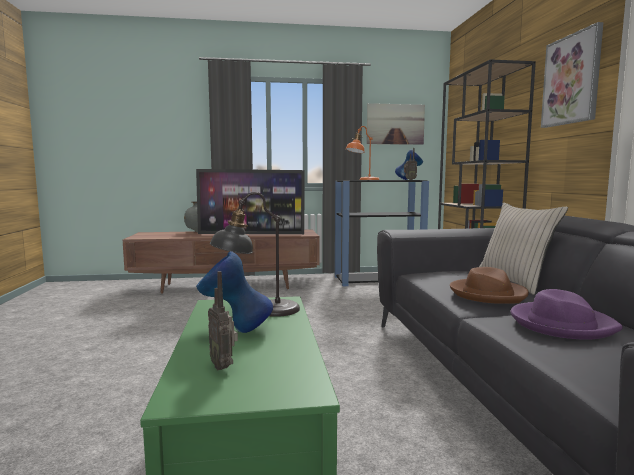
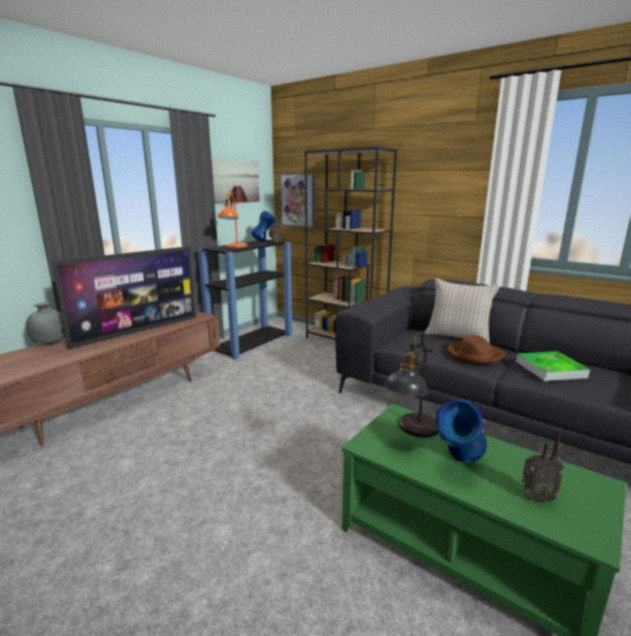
camera: 45 degrees left, 10 degrees up
purple hat [511,289,623,340] -> tray [516,351,590,381]
picture [541,22,603,128] -> picture moved to [280,173,315,228]

